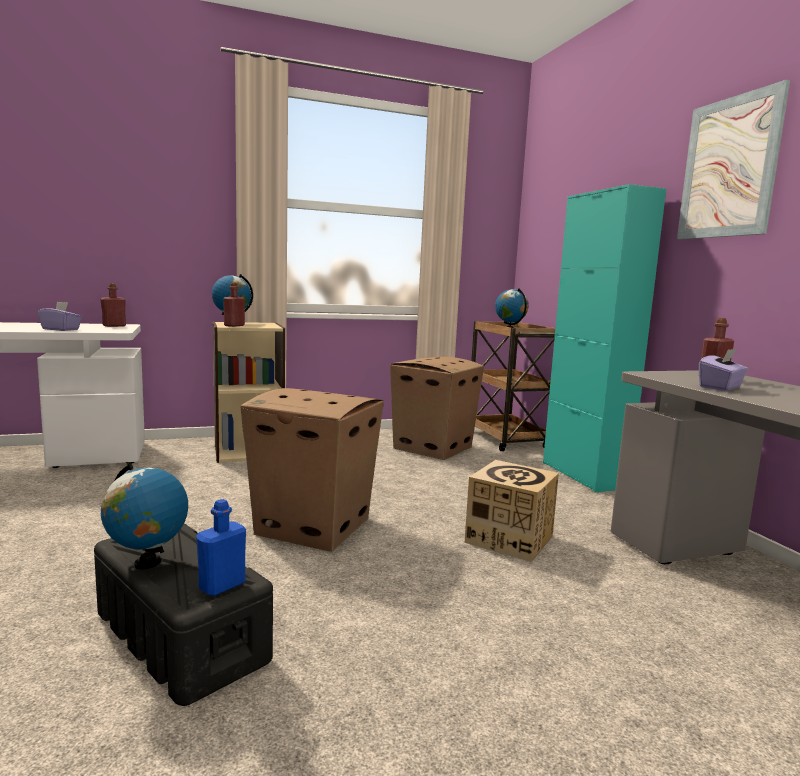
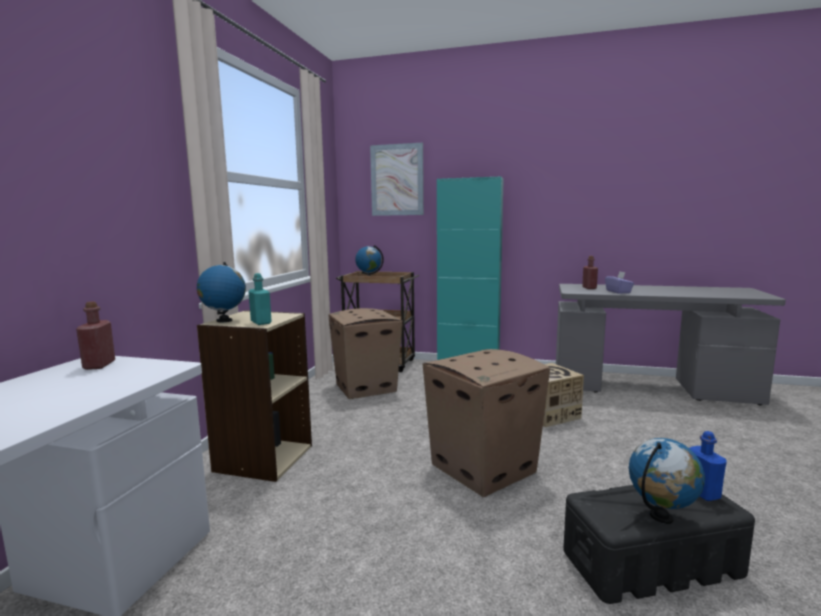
camera: 55 degrees left, 0 degrees up
purple tissue box [37,302,82,331] -> none
red bottle [223,283,245,327] -> turquoise bottle [248,273,272,325]
picture [677,80,790,239] -> picture moved to [370,143,424,216]

